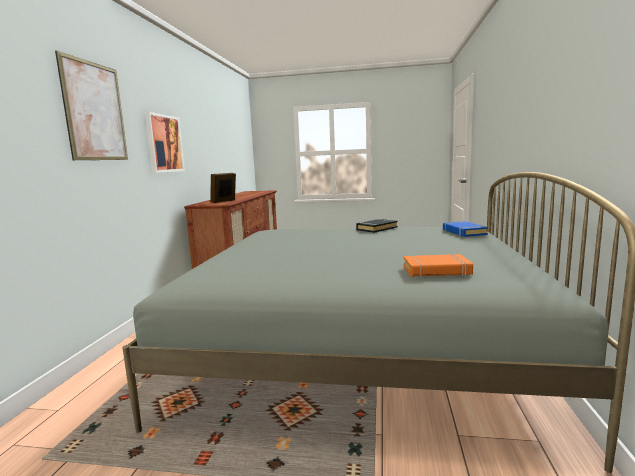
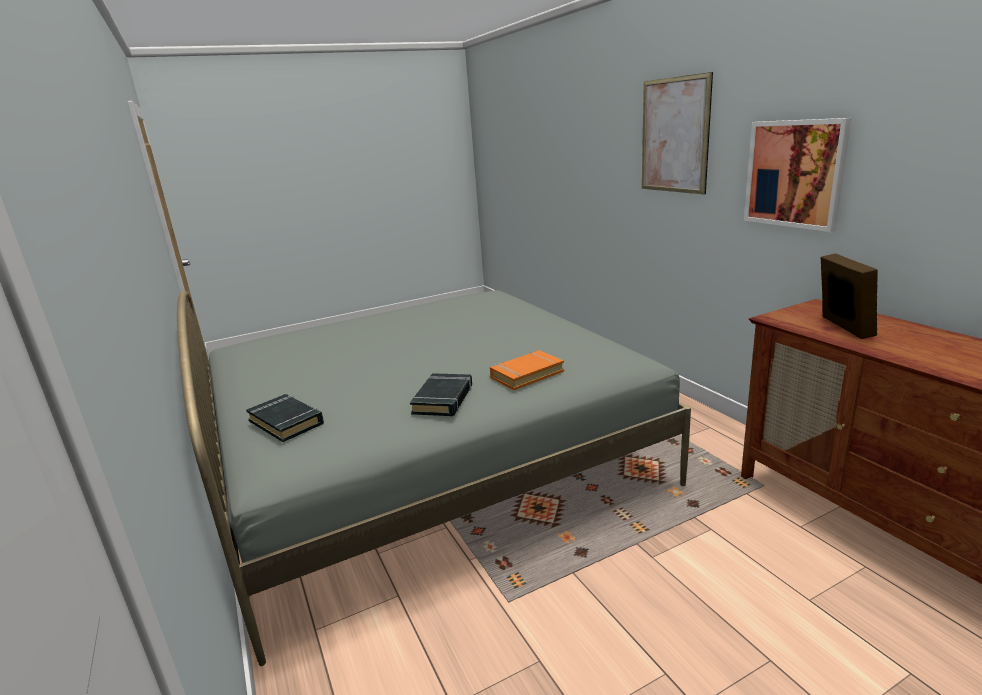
camera: 145 degrees right, 10 degrees up
orange book [403,254,473,277] -> orange book moved to [490,350,564,390]
blue book [443,221,488,237] -> black book [246,394,324,442]

